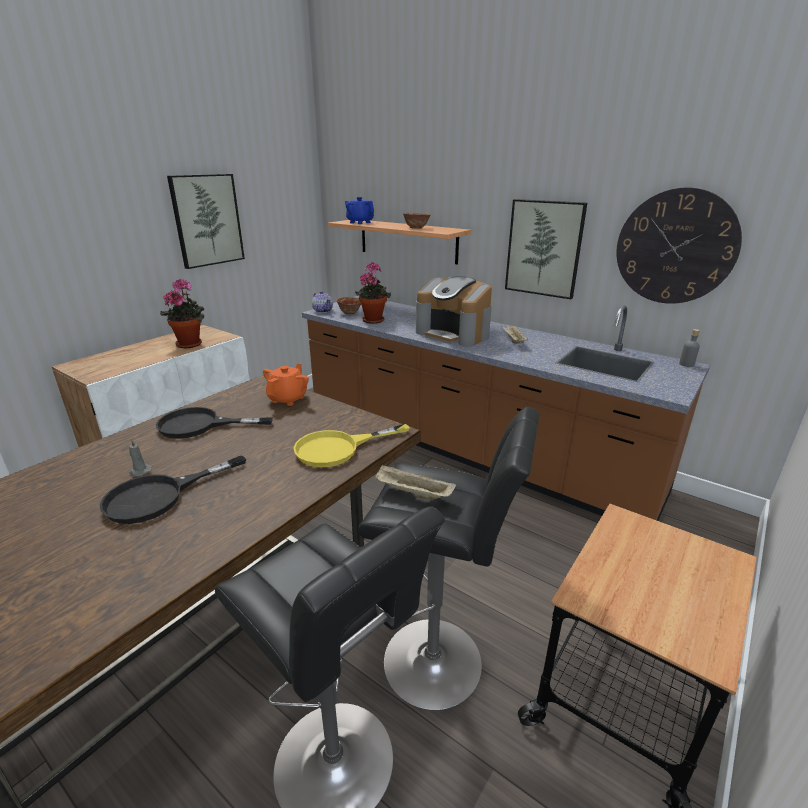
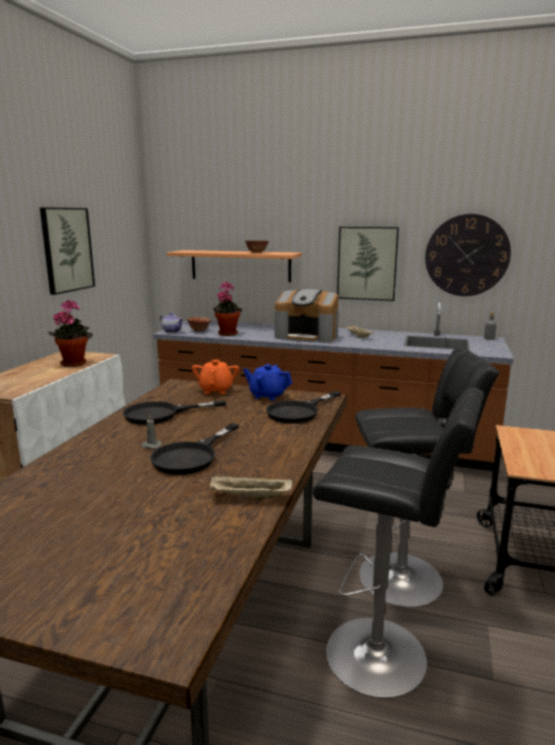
camera: 20 degrees left, 10 degrees down
yellow frying pan [293,424,409,467] -> black frying pan [266,391,341,424]
blue teapot [345,197,374,224] -> blue teapot moved to [243,364,292,401]
beige tray [374,465,456,499] -> beige tray moved to [210,476,292,500]

